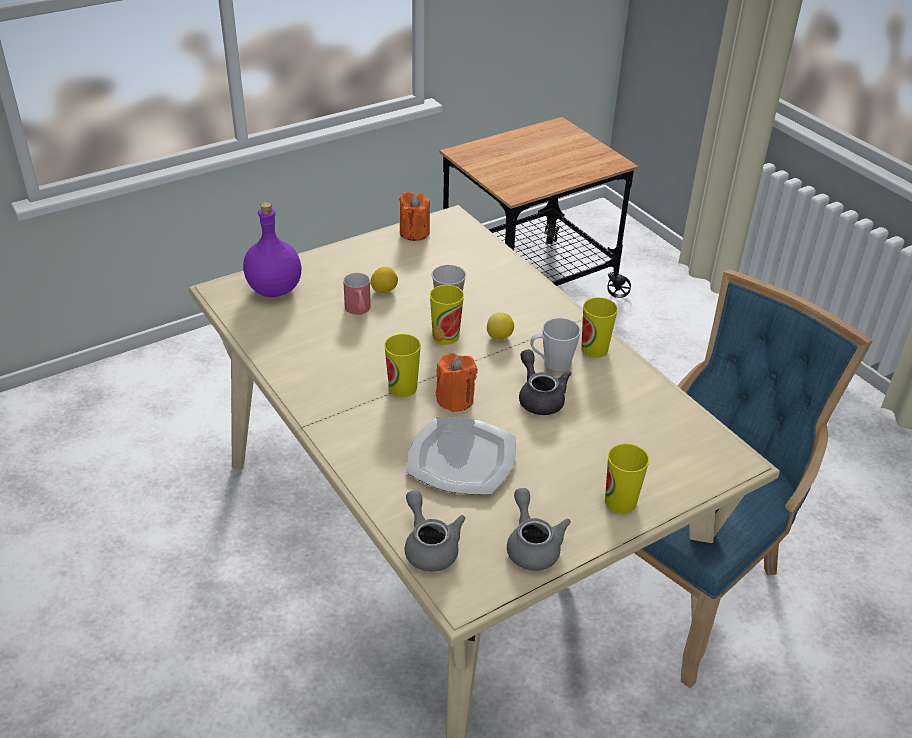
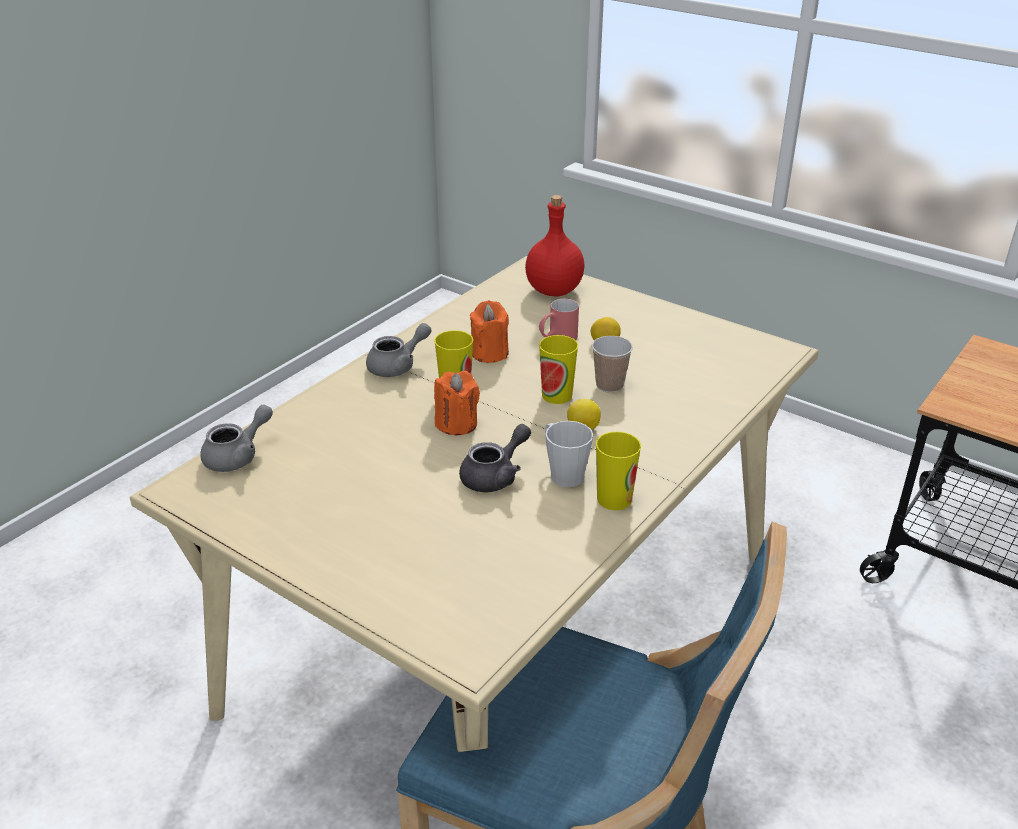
camera: 70 degrees right, 5 degrees down
purple bottle [243,202,301,297] -> red bottle [525,195,585,297]
orange candle [399,191,430,241] -> orange candle moved to [470,300,509,363]
plate [406,417,516,495] -> none
grey teapot [507,488,571,571] -> grey teapot moved to [366,323,431,377]
cup [605,443,649,513] -> none

